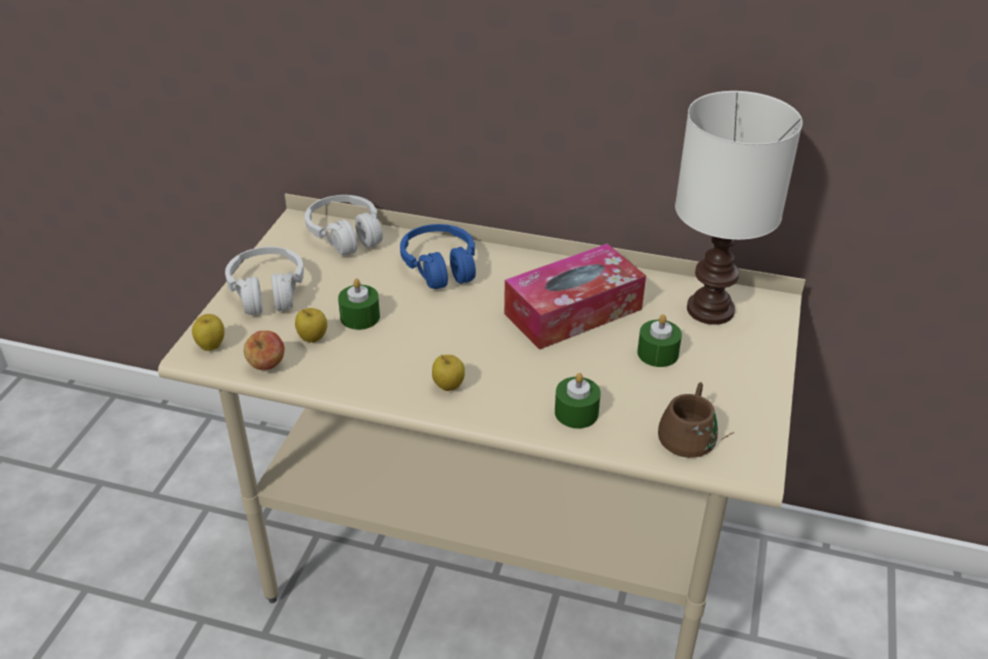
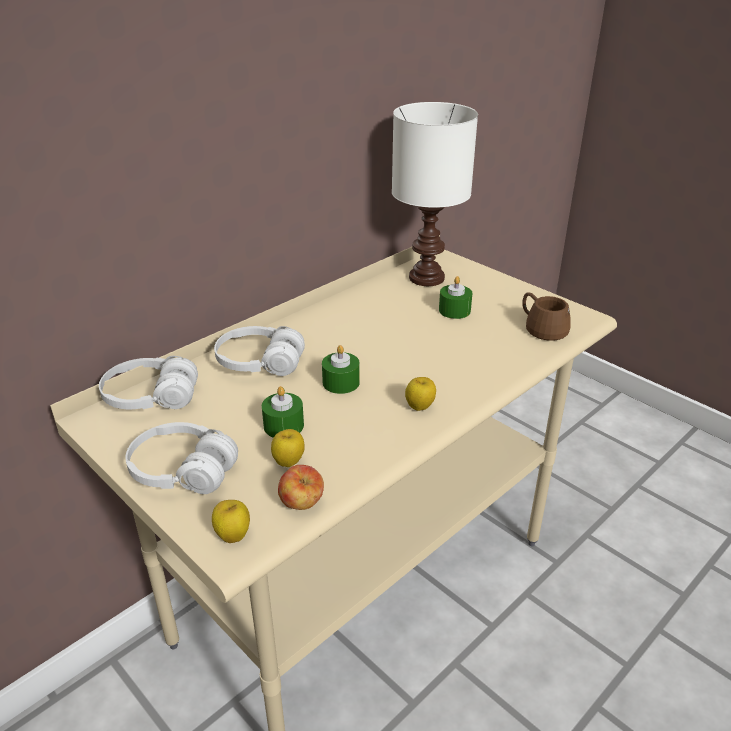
camera: 60 degrees left, 5 degrees down
blue headphones [400,224,476,289] -> white headphones [214,326,305,376]
tissue box [504,243,646,350] -> none
green candle [555,373,601,428] -> green candle moved to [322,345,360,394]

